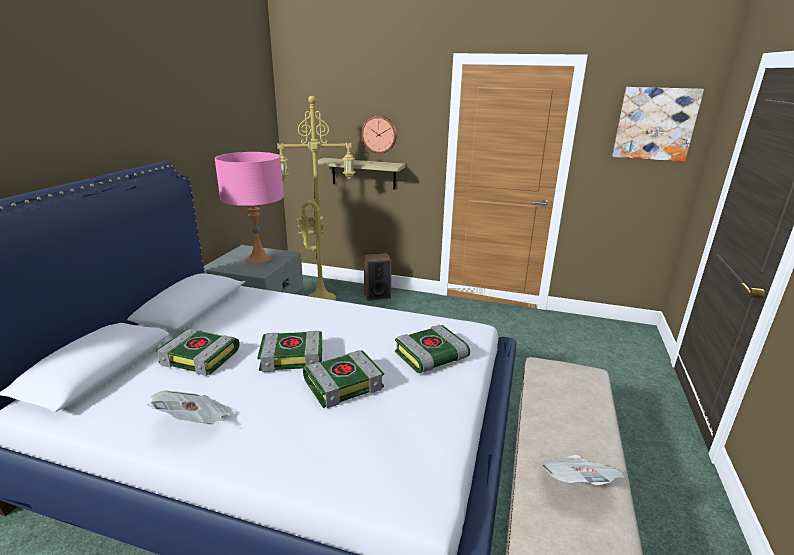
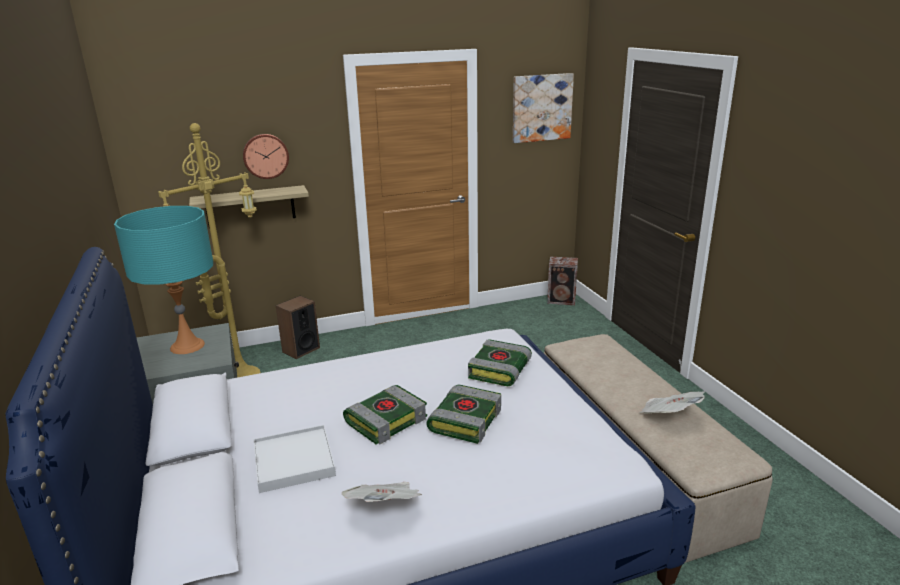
camera: 35 degrees left, 0 degrees up
book [156,329,240,376] -> white tray [254,425,336,493]
pink table lamp [215,152,284,264] -> turquoise table lamp [114,206,213,354]
none -> speaker [547,257,578,305]

